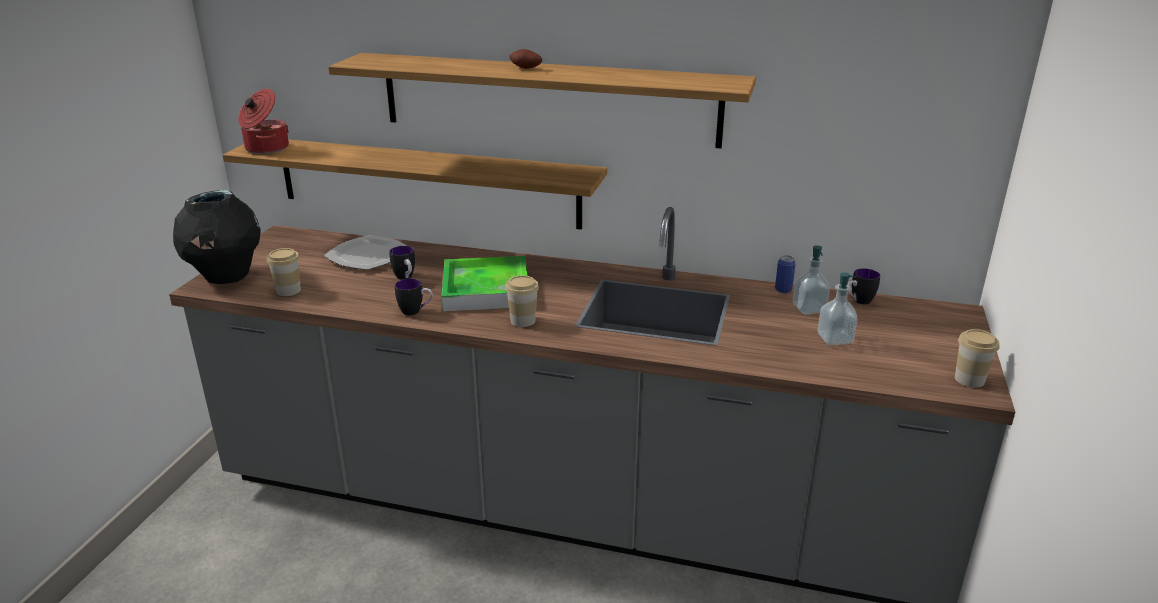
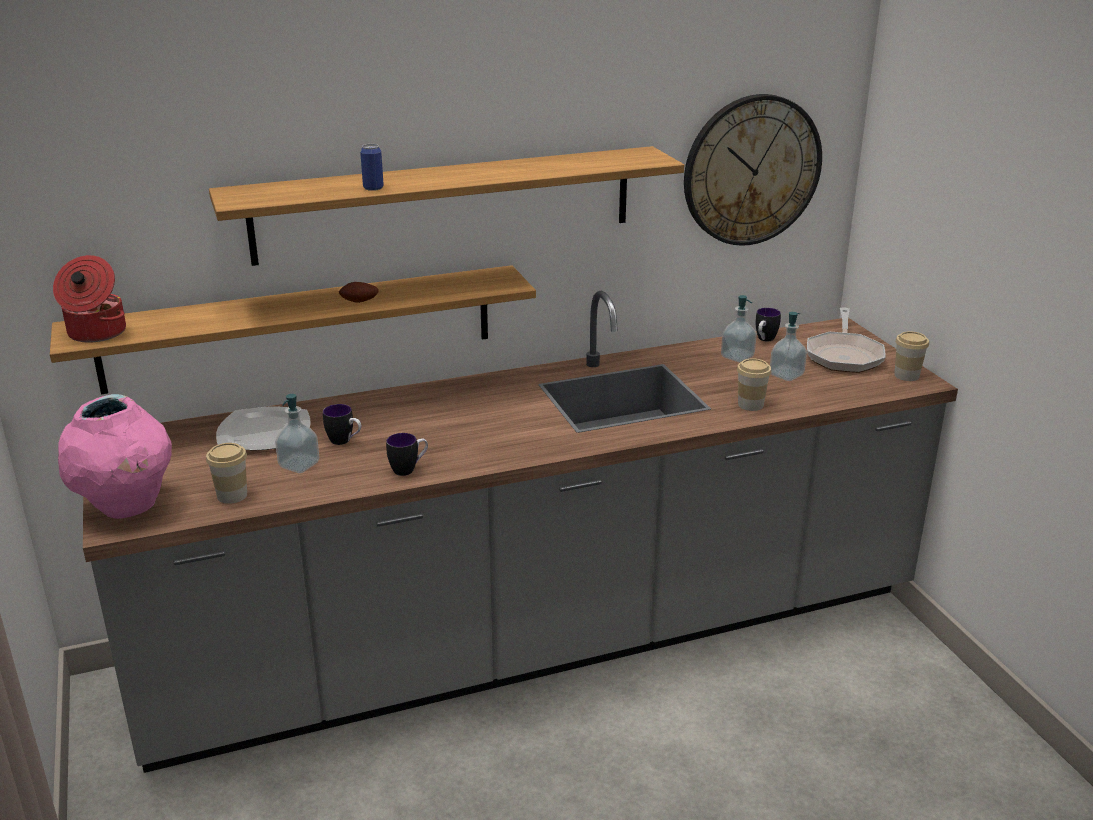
camera: 35 degrees left, 0 degrees up
black vase [173,190,261,284] -> pink vase [58,394,172,519]
tray [442,256,527,311] -> none
cup [505,275,539,327] -> cup moved to [737,359,772,411]
potato [510,49,542,69] -> potato moved to [339,282,379,303]
can [775,255,796,293] -> can moved to [360,144,384,191]
none -> soap dispenser [275,394,319,473]
none -> wall clock [684,94,822,246]
none -> frying pan [807,307,886,373]

